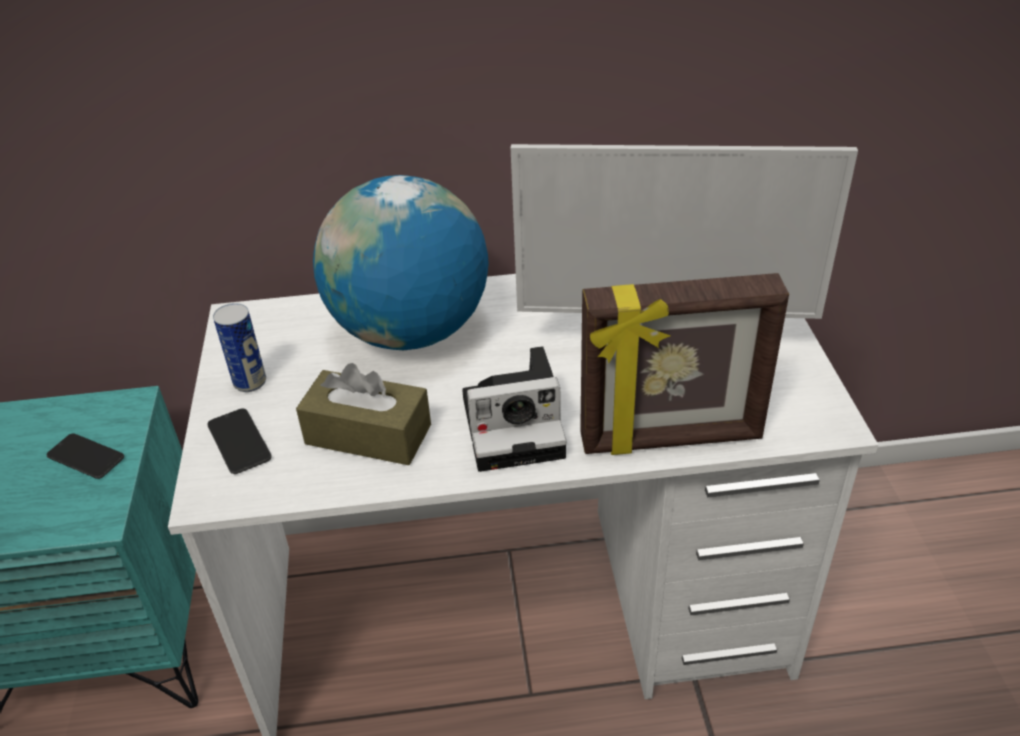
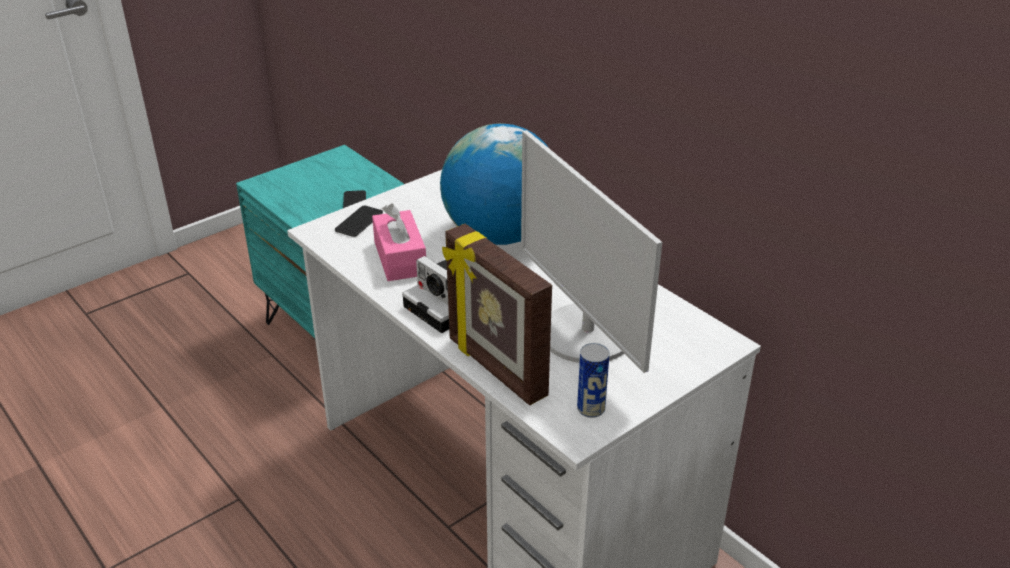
camera: 55 degrees right, 5 degrees down
can [213,303,266,392] -> can moved to [577,343,610,418]
brown tissue box [296,363,431,465] -> pink tissue box [372,203,426,281]

